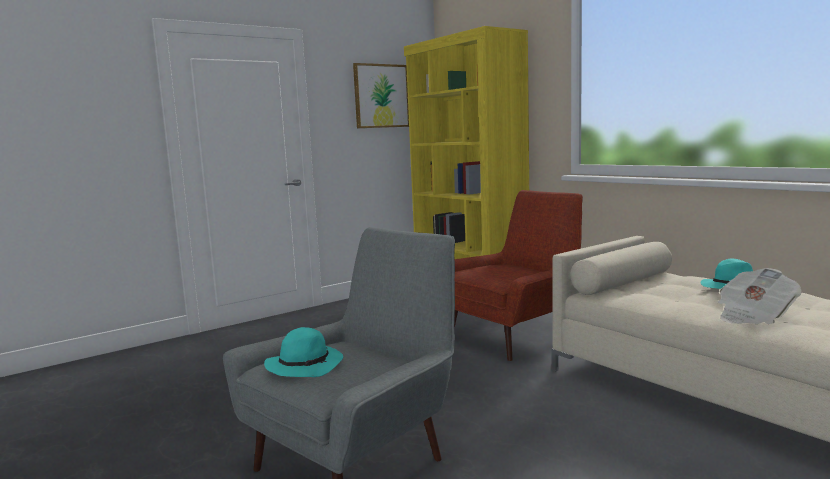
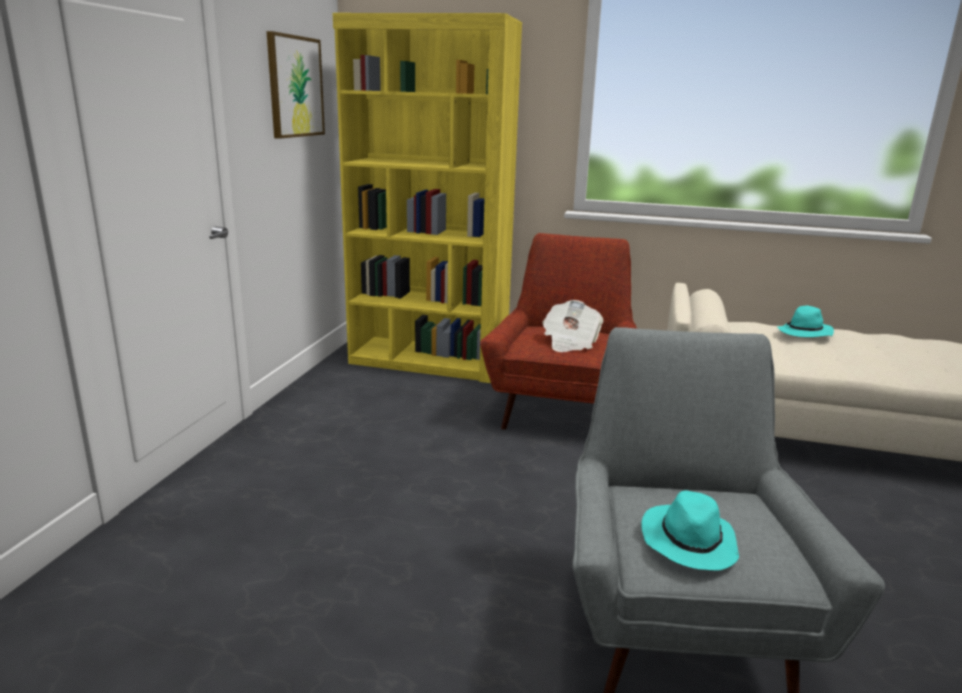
camera: 40 degrees left, 10 degrees up
newspaper [718,268,802,324] -> newspaper moved to [542,300,604,352]

